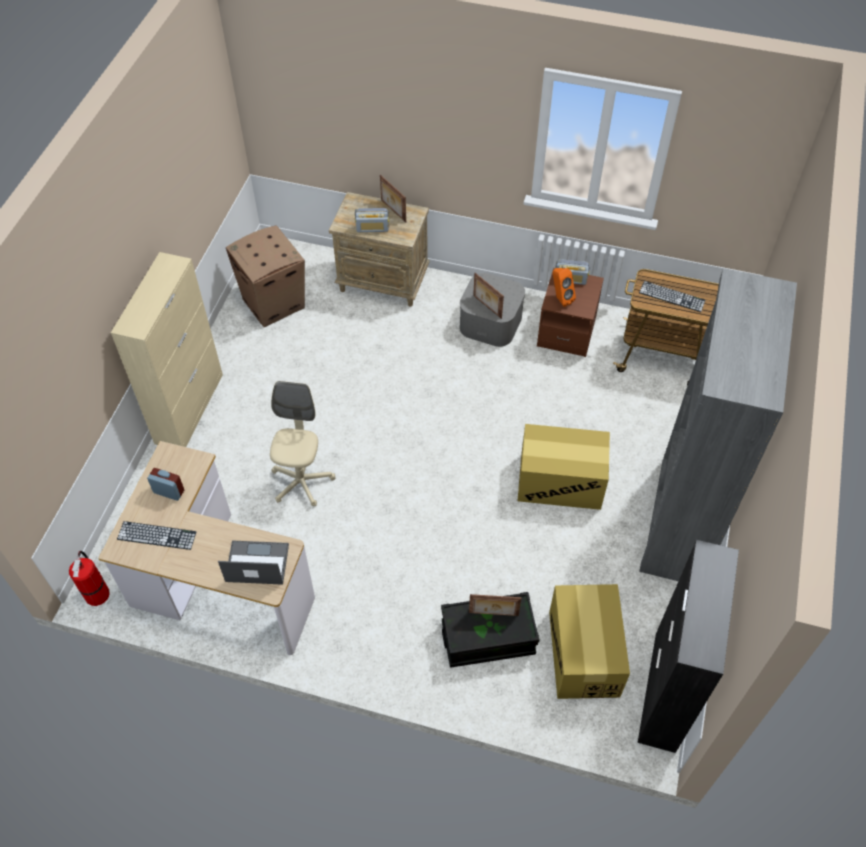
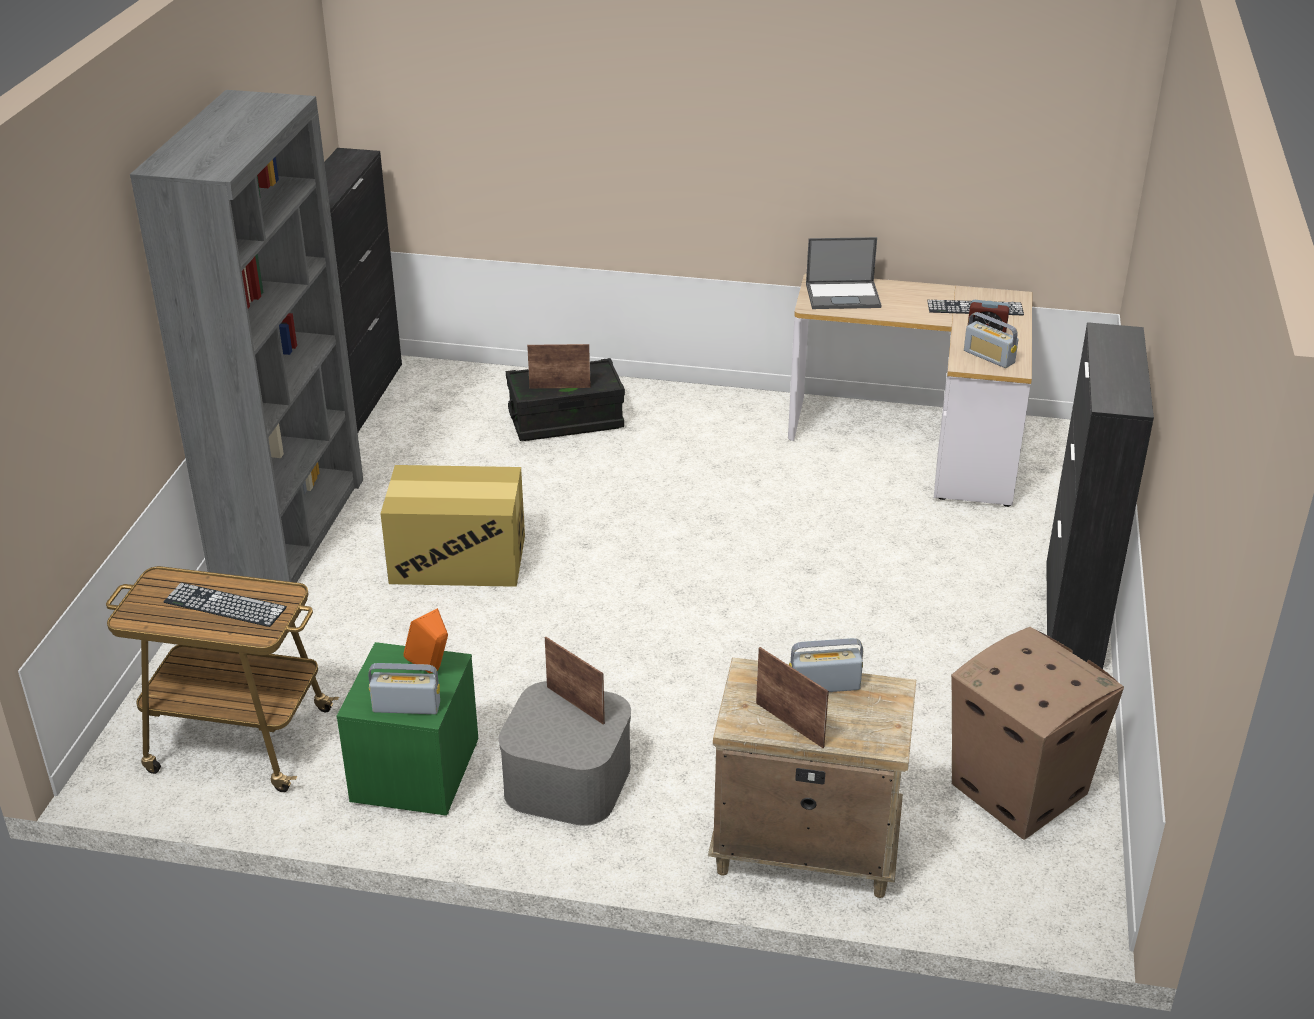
camera: 175 degrees right, 20 degrees down
fire extinguisher [69,551,110,606] -> none
beige cabinet [111,252,223,447] -> black cabinet [1046,322,1154,669]
beige office chair [270,381,335,506] -> none
brown nightstand [537,268,604,357] -> green nightstand [336,642,478,816]
cardboard box [549,584,630,699] -> none
none -> radio [964,312,1018,368]

